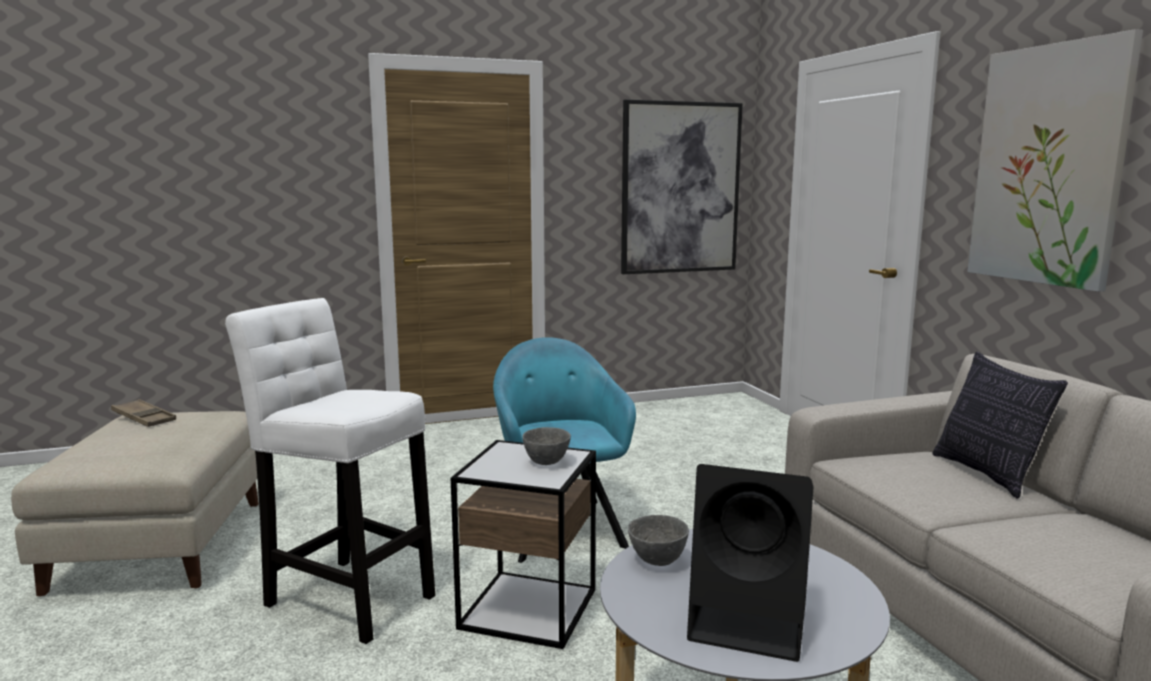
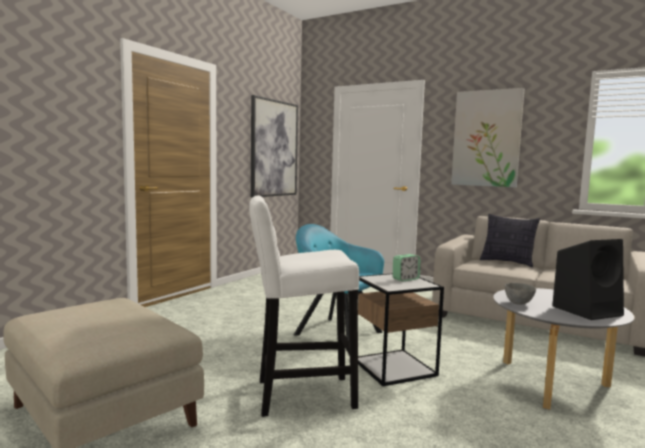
camera: 40 degrees left, 5 degrees down
brown tray [111,399,176,427] -> none
grey bowl [522,427,571,465] -> alarm clock [393,254,420,282]

